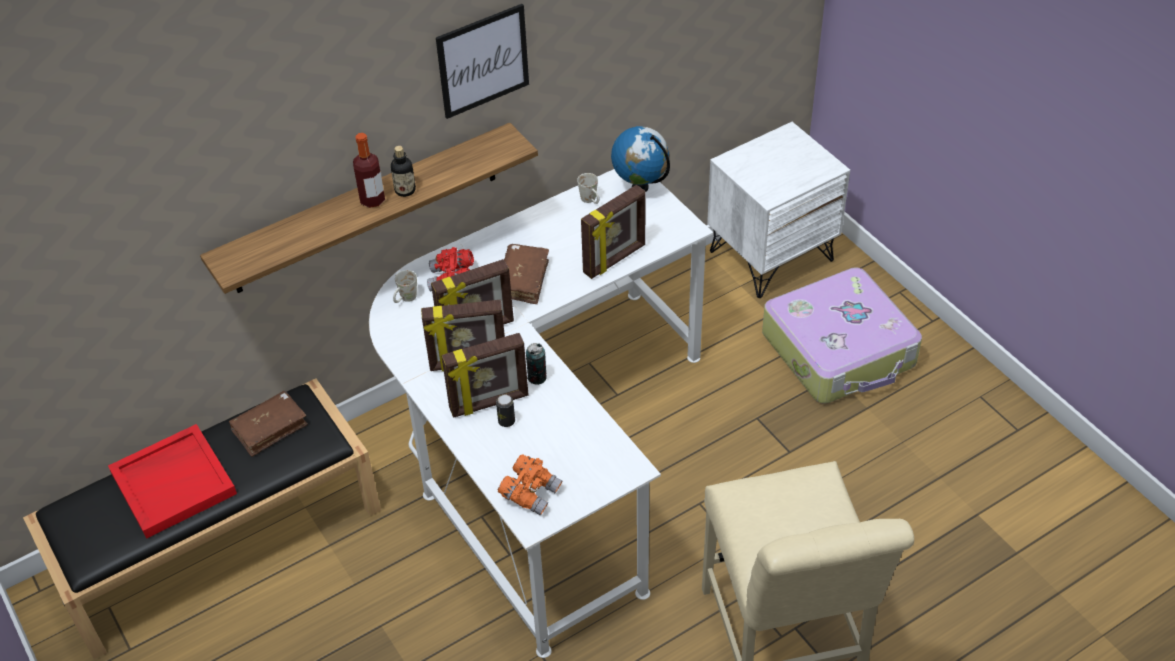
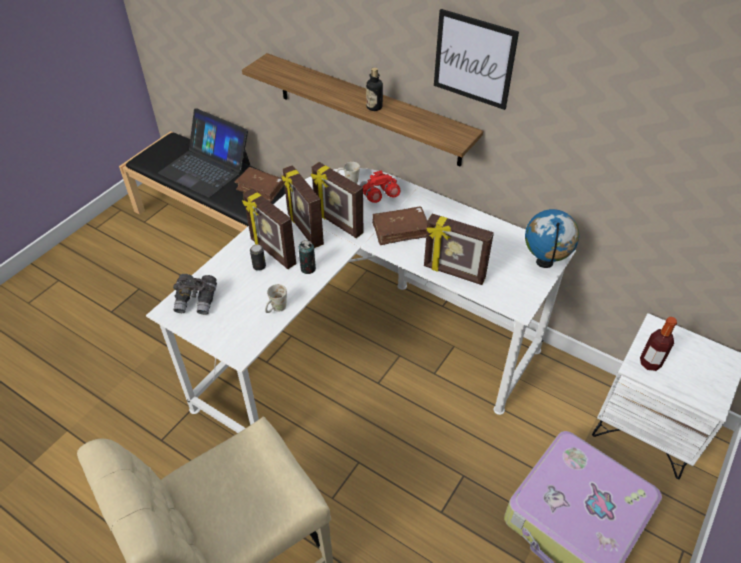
camera: 65 degrees right, 0 degrees up
red tray [108,424,237,539] -> laptop [158,109,250,197]
bottle [353,133,385,208] -> bottle moved to [640,317,677,371]
orange binoculars [498,454,562,515] -> grey binoculars [173,274,217,315]
white mug [577,173,599,204] -> white mug moved to [265,284,287,313]

